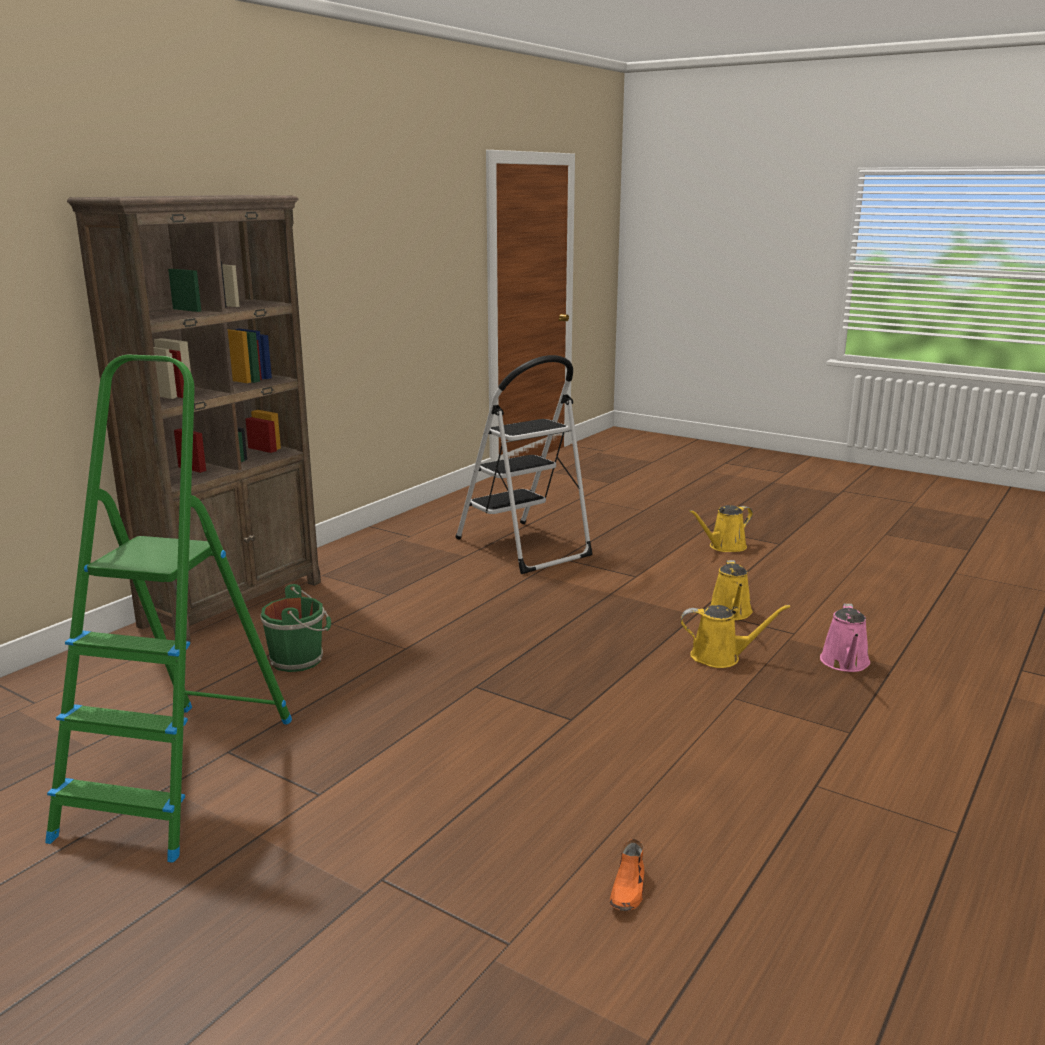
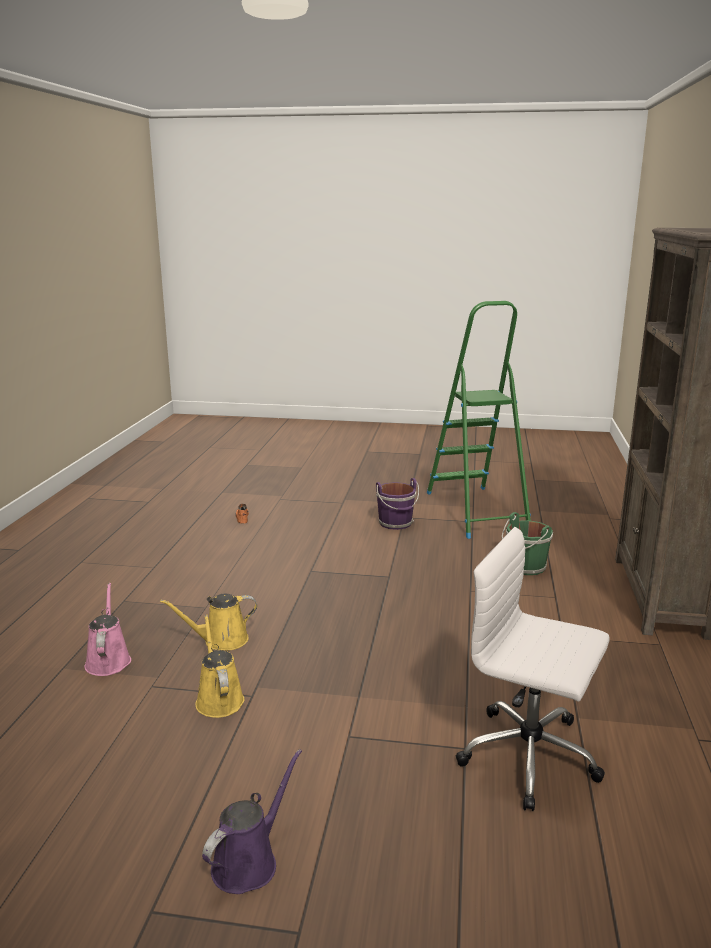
camera: 155 degrees right, 0 degrees up
step ladder [456,355,593,574] -> white office chair [456,527,610,811]
yellow watering can [689,505,753,552] -> purple watering can [202,749,302,894]
none -> purple bucket [376,478,419,530]

